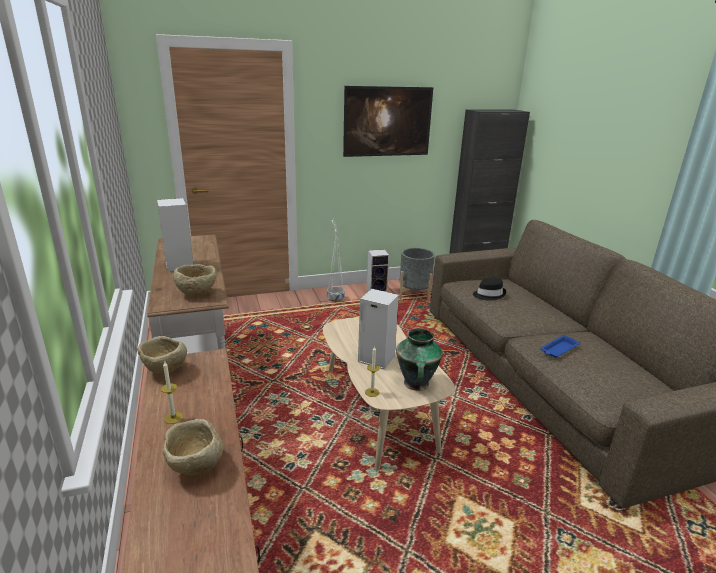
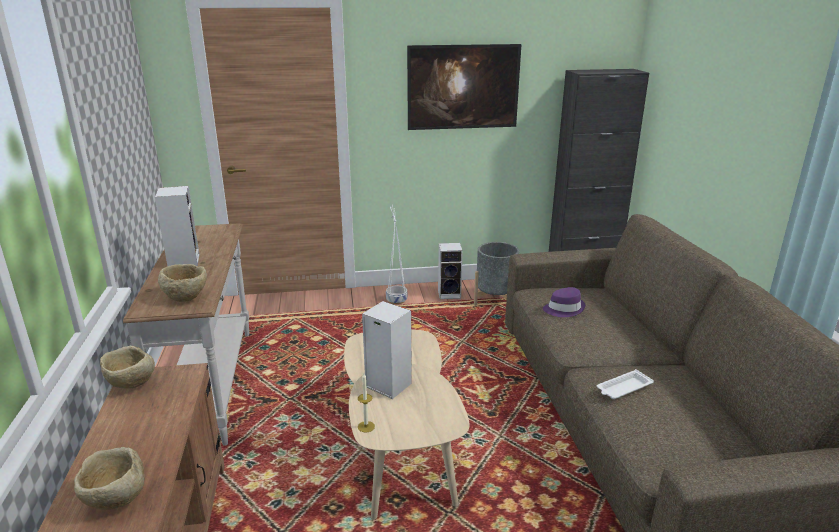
camera: 10 degrees right, 0 degrees up
candle [161,362,183,424] -> none
vase [396,328,443,391] -> none
black hat [473,277,506,301] -> purple hat [543,287,585,317]
blue tray [540,335,580,358] -> white tray [597,369,654,399]

